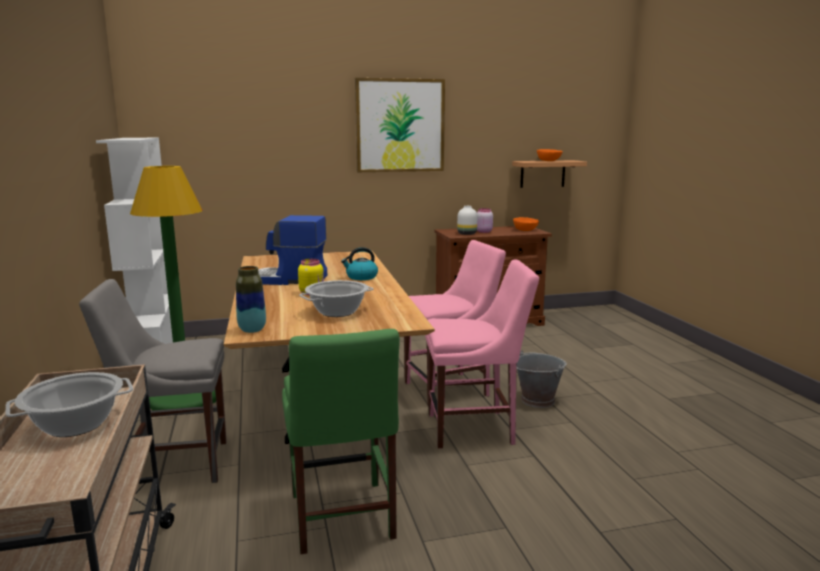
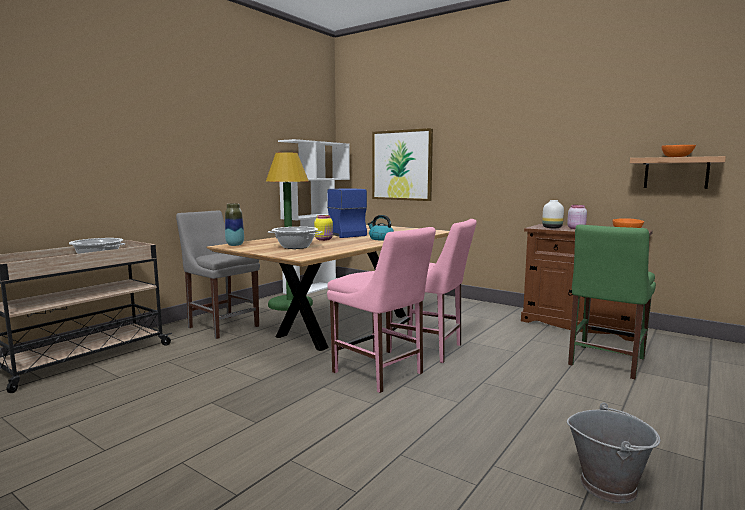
camera: 50 degrees right, 5 degrees down
green chair [282,329,400,554] -> green chair moved to [568,224,656,379]
picture [355,78,445,172] -> picture moved to [372,128,433,201]
grey bucket [516,351,567,408] -> grey bucket moved to [567,403,660,503]

